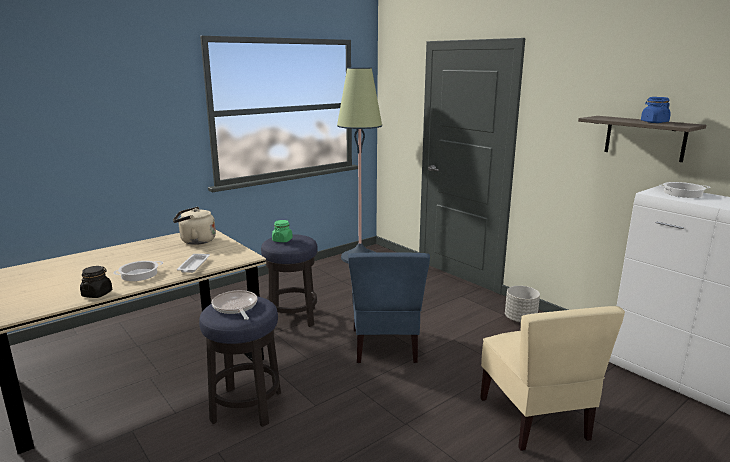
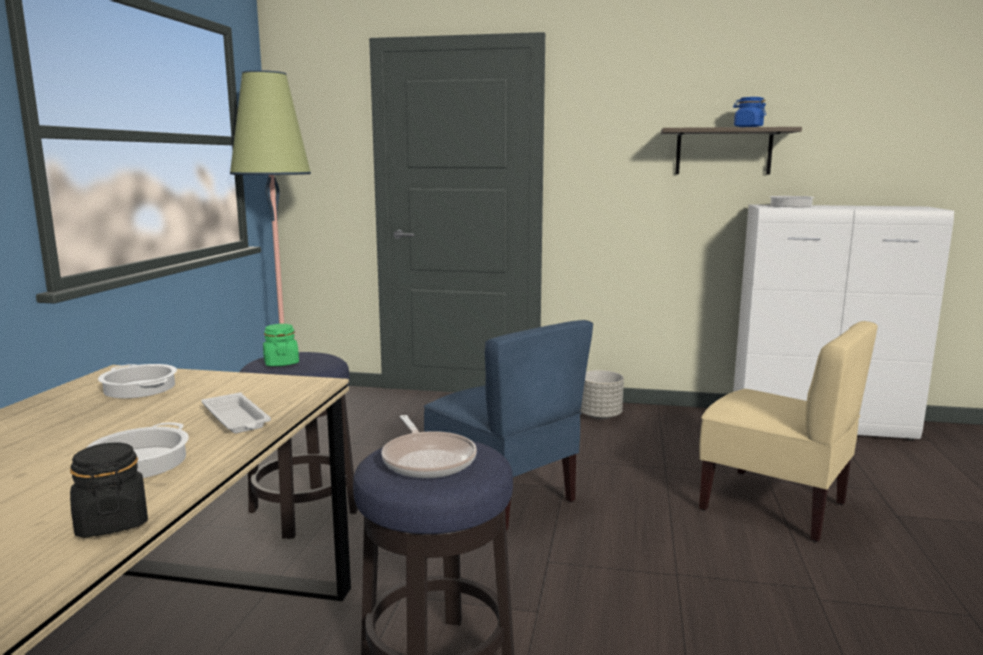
camera: 40 degrees left, 5 degrees down
beige kettle [173,207,216,245] -> cooking pot [98,364,177,398]
frying pan [212,290,257,320] -> frying pan turned 135 degrees counterclockwise [381,415,477,478]

